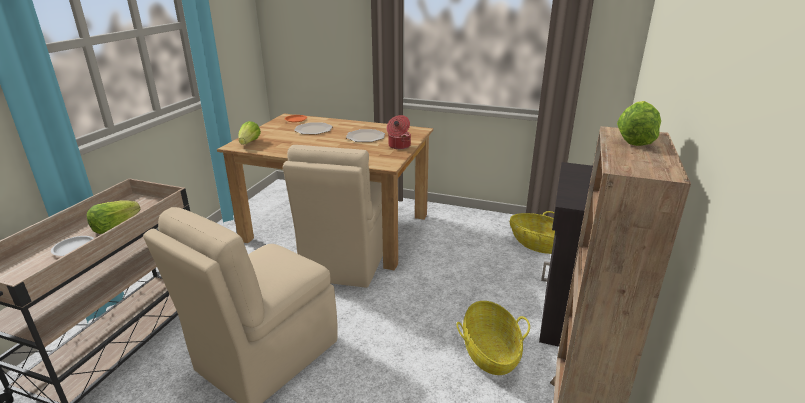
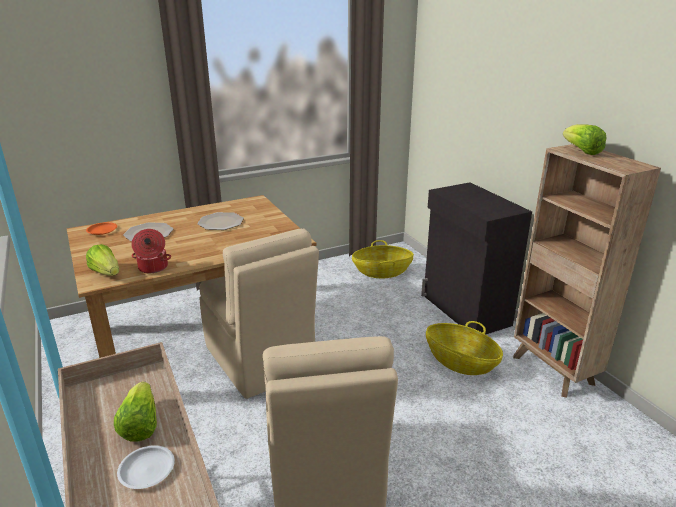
camera: 45 degrees left, 0 degrees up
cooking pot [387,115,411,149] -> cooking pot moved to [131,229,171,273]

